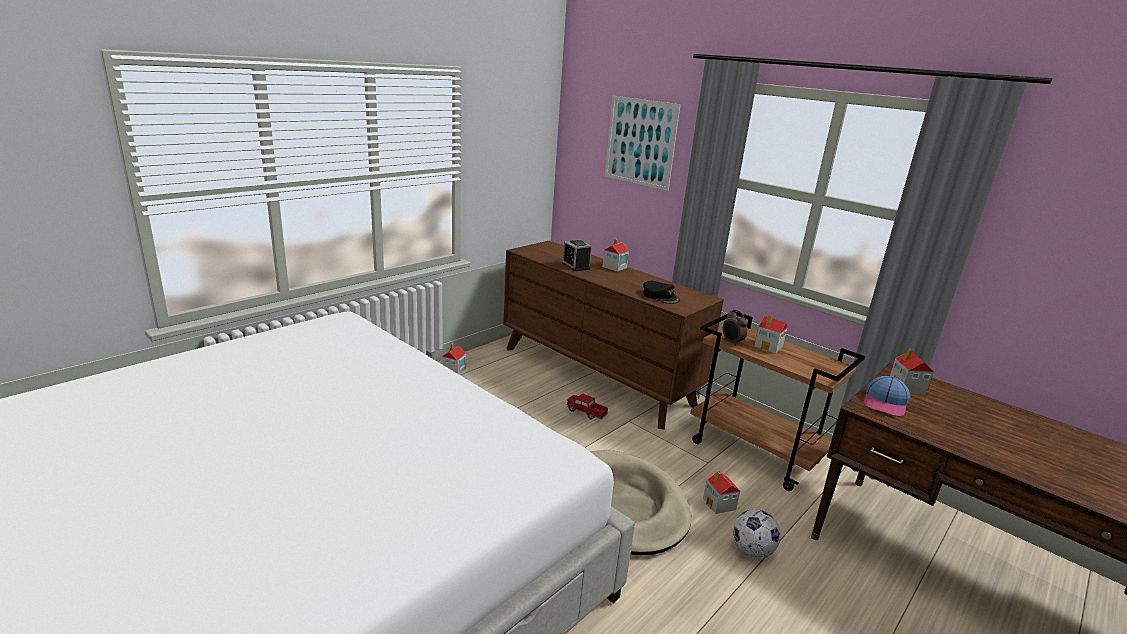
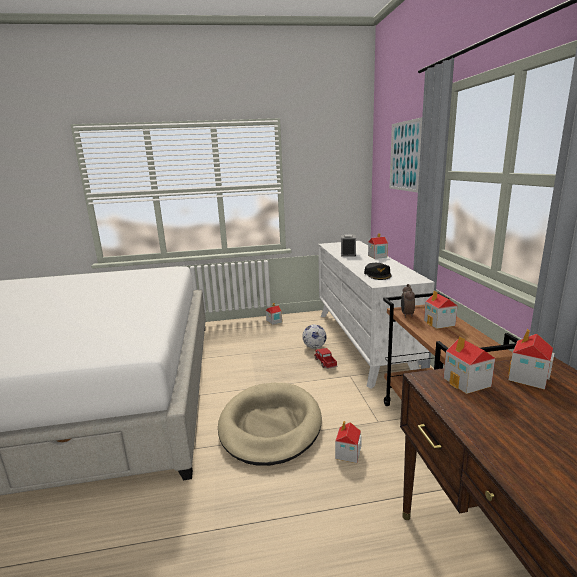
camera: 40 degrees right, 5 degrees down
brown dresser [503,241,724,430] -> white dresser [318,241,435,389]
football [733,509,781,558] -> football moved to [302,324,327,349]
cap [864,376,910,417] -> toy house [444,336,495,394]

